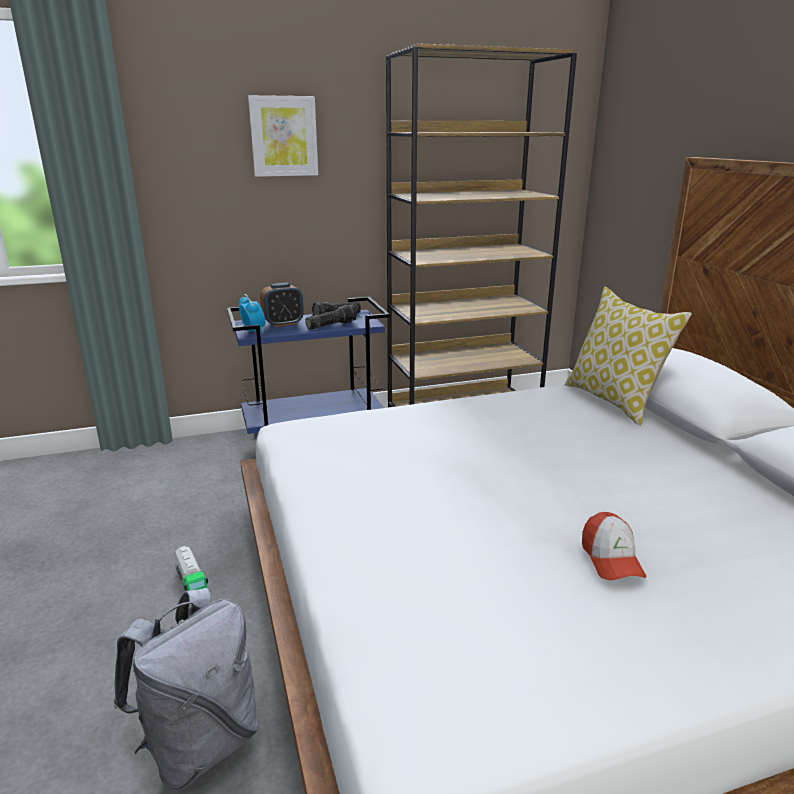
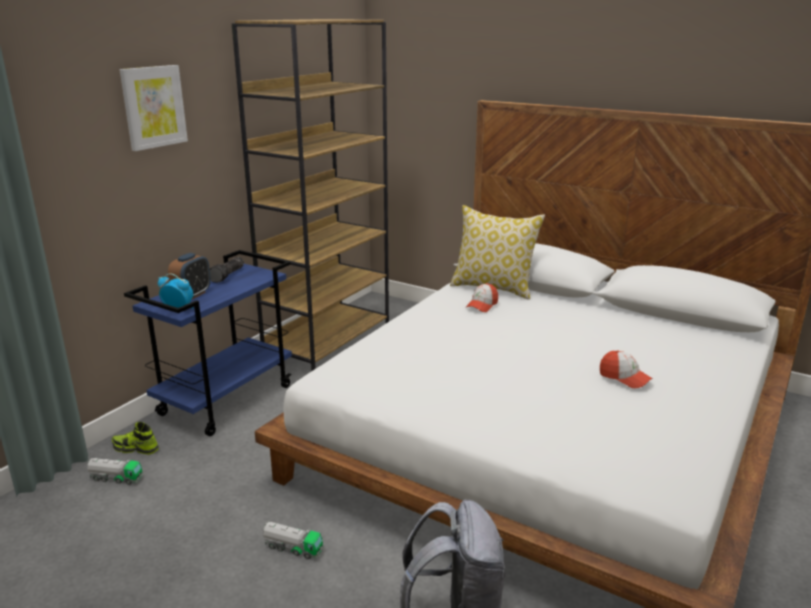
camera: 40 degrees left, 0 degrees up
flashlight [305,305,357,329] -> none
none -> toy truck [87,458,143,485]
none -> shoe [112,422,159,454]
none -> cap [465,283,498,312]

